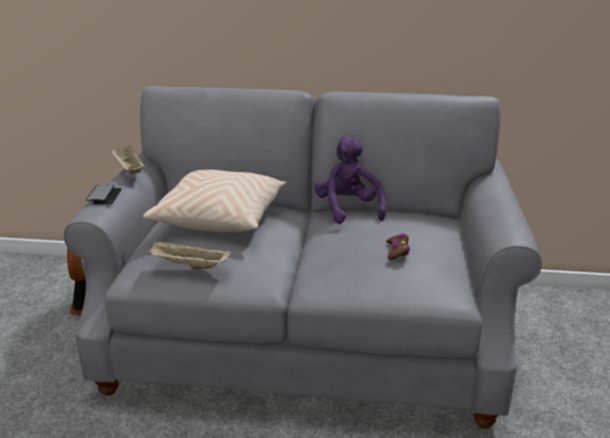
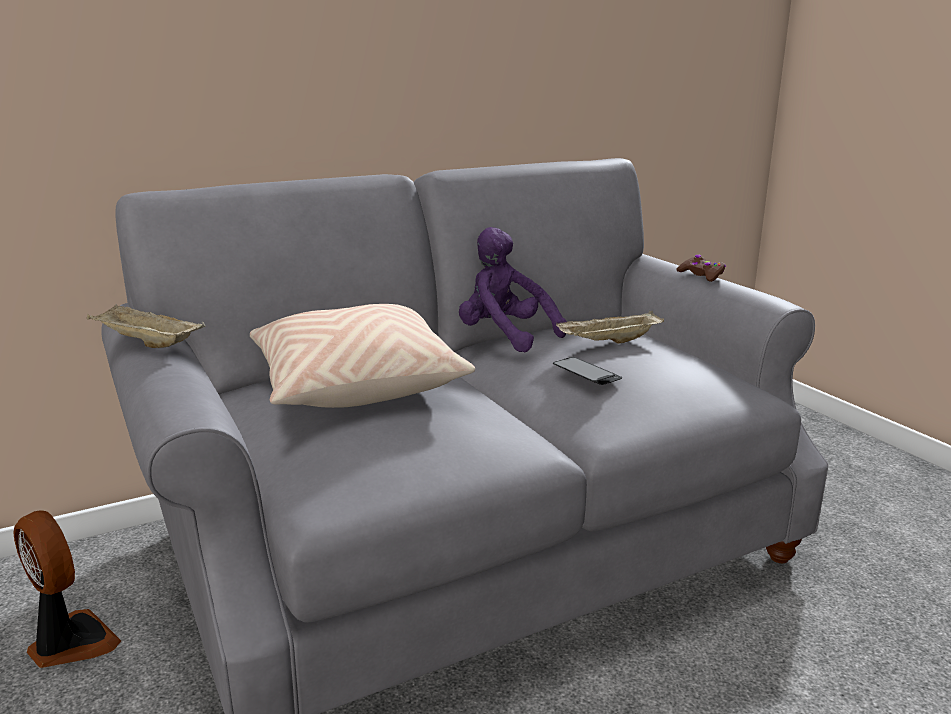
camera: 35 degrees left, 5 degrees down
phone [86,185,122,204] -> phone moved to [553,357,622,385]
beige tray [147,240,232,269] -> beige tray moved to [556,311,664,344]
brown game controller [386,233,410,260] -> brown game controller moved to [677,255,726,282]

